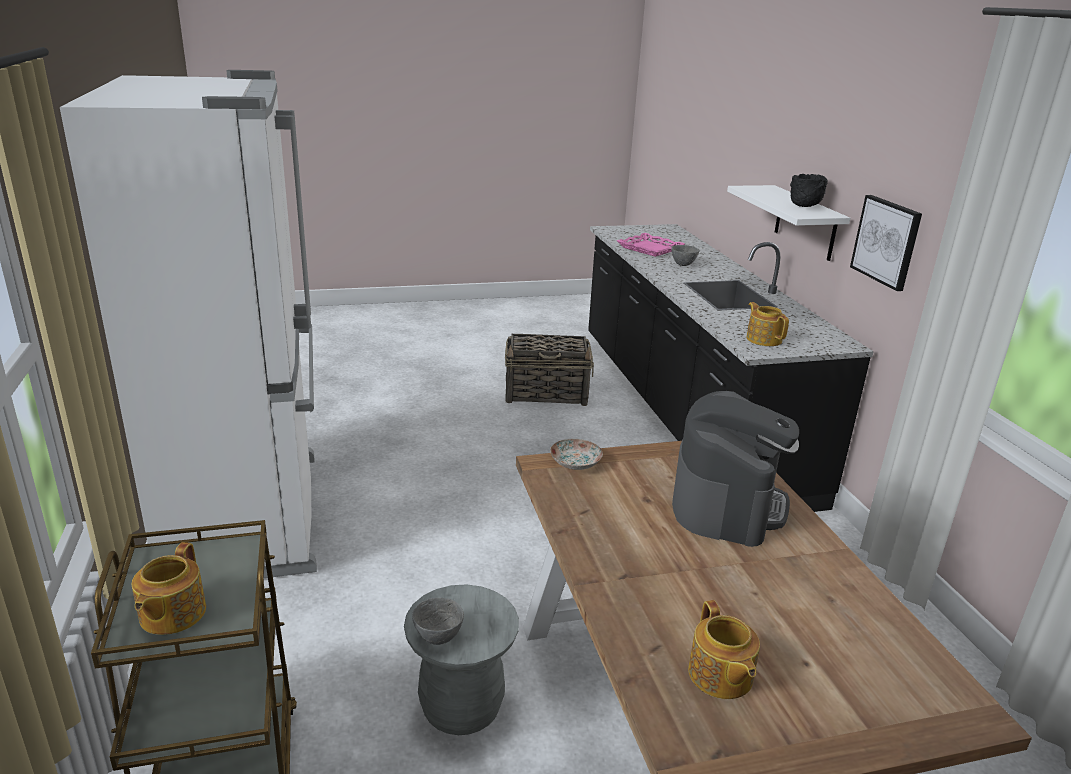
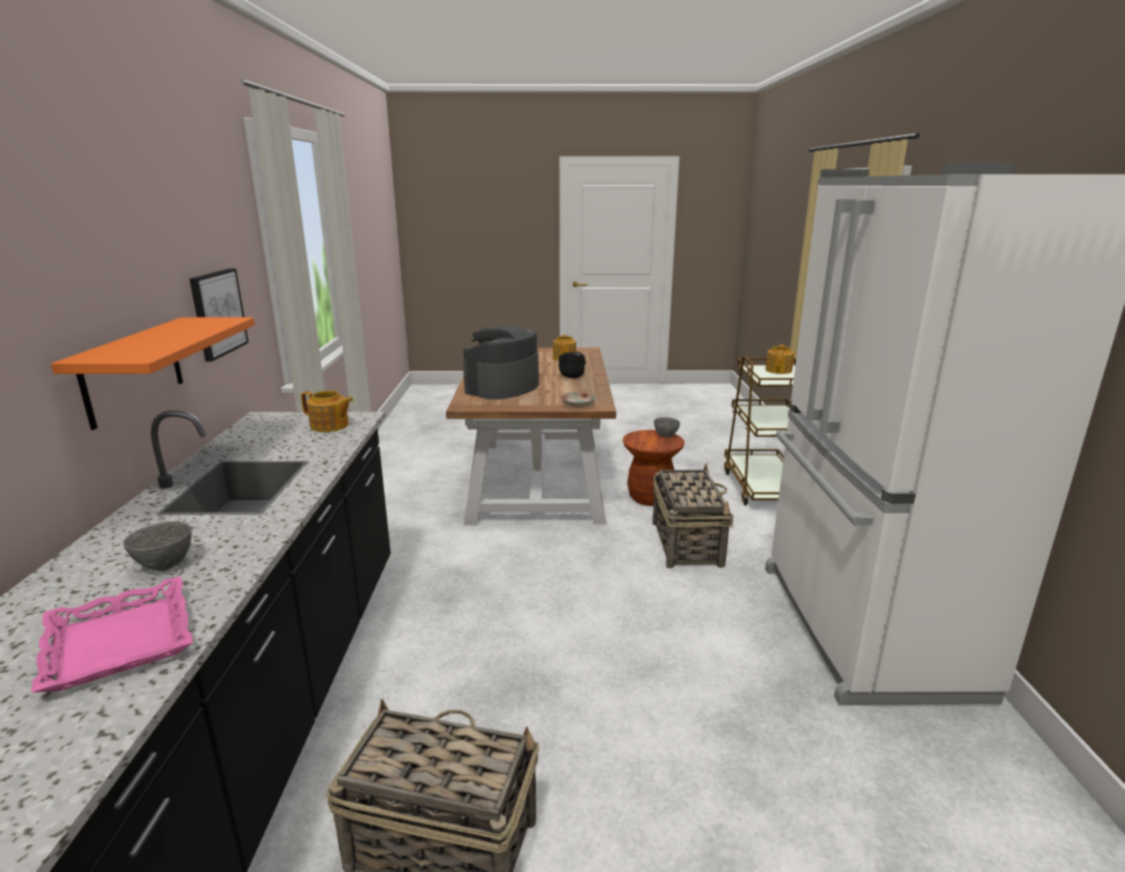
camera: 165 degrees left, 5 degrees down
grey stool [404,584,519,735] -> brown stool [623,430,685,506]
white shelf [727,185,850,261] -> orange shelf [51,317,255,430]
teapot [747,302,789,346] -> teapot turned 60 degrees counterclockwise [301,390,353,432]
black bowl [790,174,828,207] -> black bowl moved to [559,352,586,378]
none -> basket [652,463,734,568]

